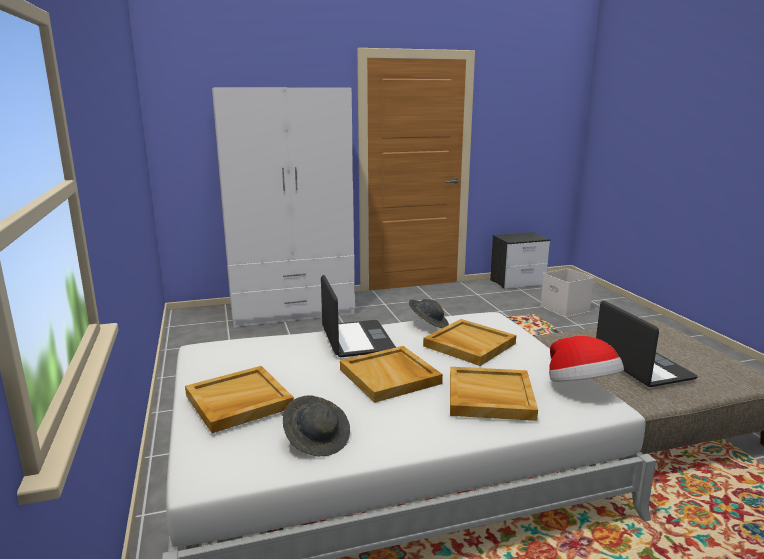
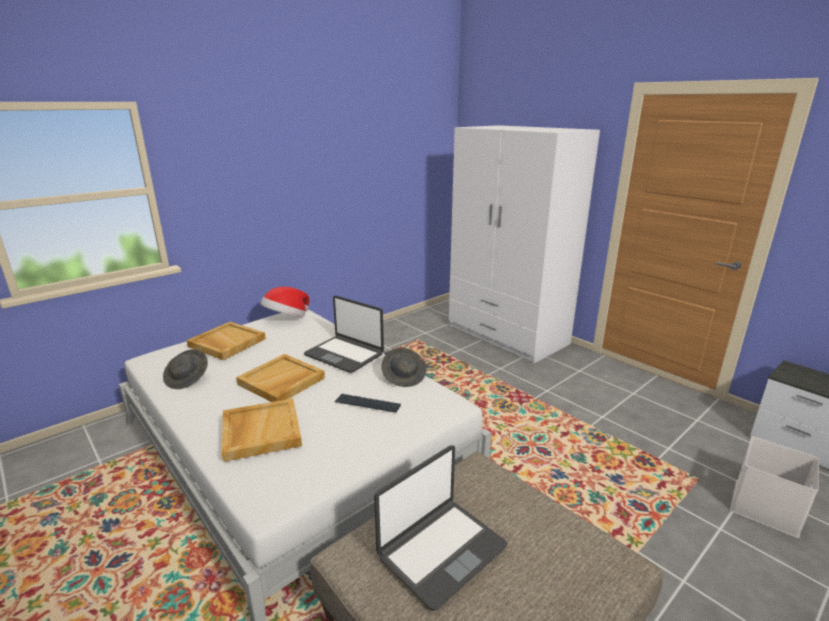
camera: 65 degrees right, 5 degrees up
laptop [321,275,396,357] -> laptop turned 75 degrees clockwise [304,296,384,373]
beige tray [423,319,516,366] -> keyboard [335,394,401,413]
hat [549,336,624,381] -> hat moved to [260,287,309,317]

